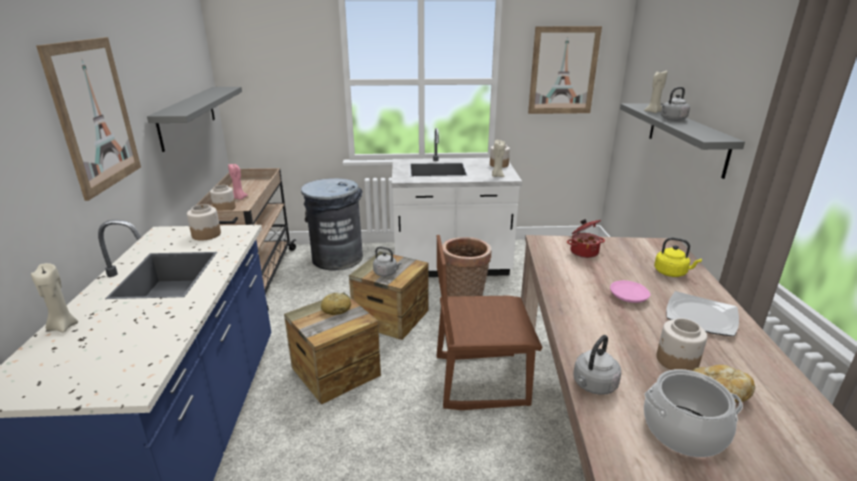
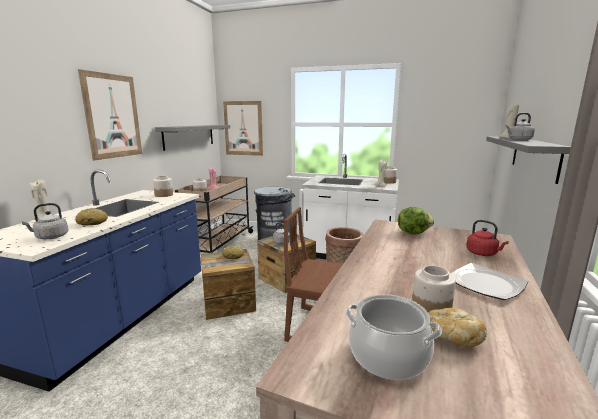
camera: 20 degrees right, 10 degrees down
picture [528,26,602,114] -> picture moved to [223,101,263,156]
cooking pot [567,219,605,258] -> lettuce [398,207,434,234]
grey kettle [574,335,621,395] -> grey kettle moved to [22,203,68,239]
pink plate [610,280,650,303] -> none
yellow kettle [654,238,702,277] -> red kettle [466,220,509,256]
none -> bread [75,208,108,226]

